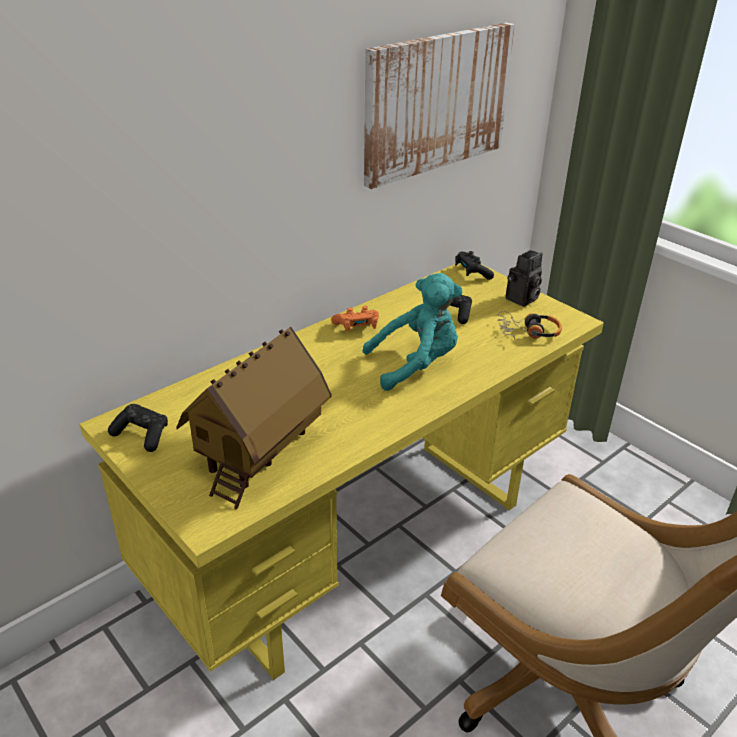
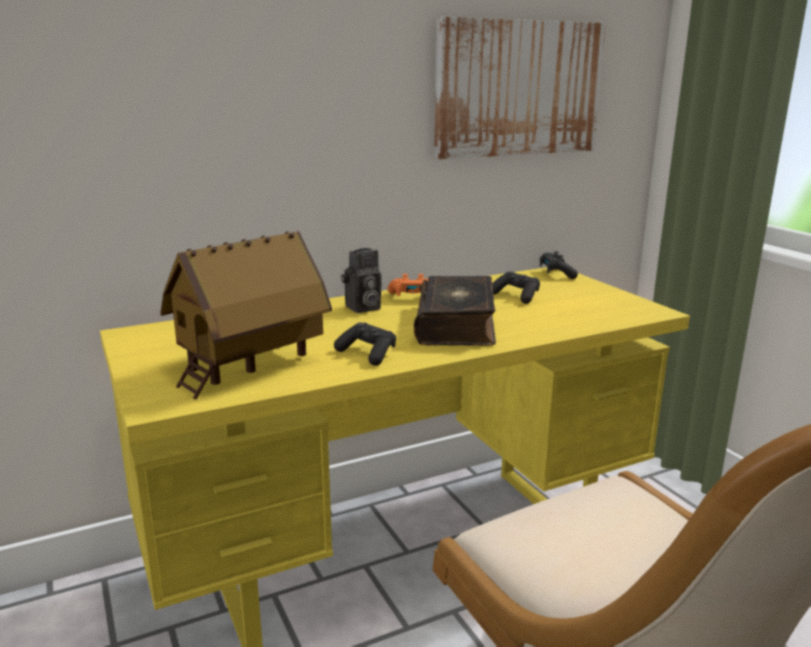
camera: 15 degrees right, 15 degrees down
black game controller [108,404,168,452] -> black game controller moved to [334,322,396,366]
turquoise plush toy [362,273,462,391] -> book [414,276,496,346]
headphones [497,311,562,339] -> none
camera [506,250,543,307] -> camera moved to [341,248,381,313]

